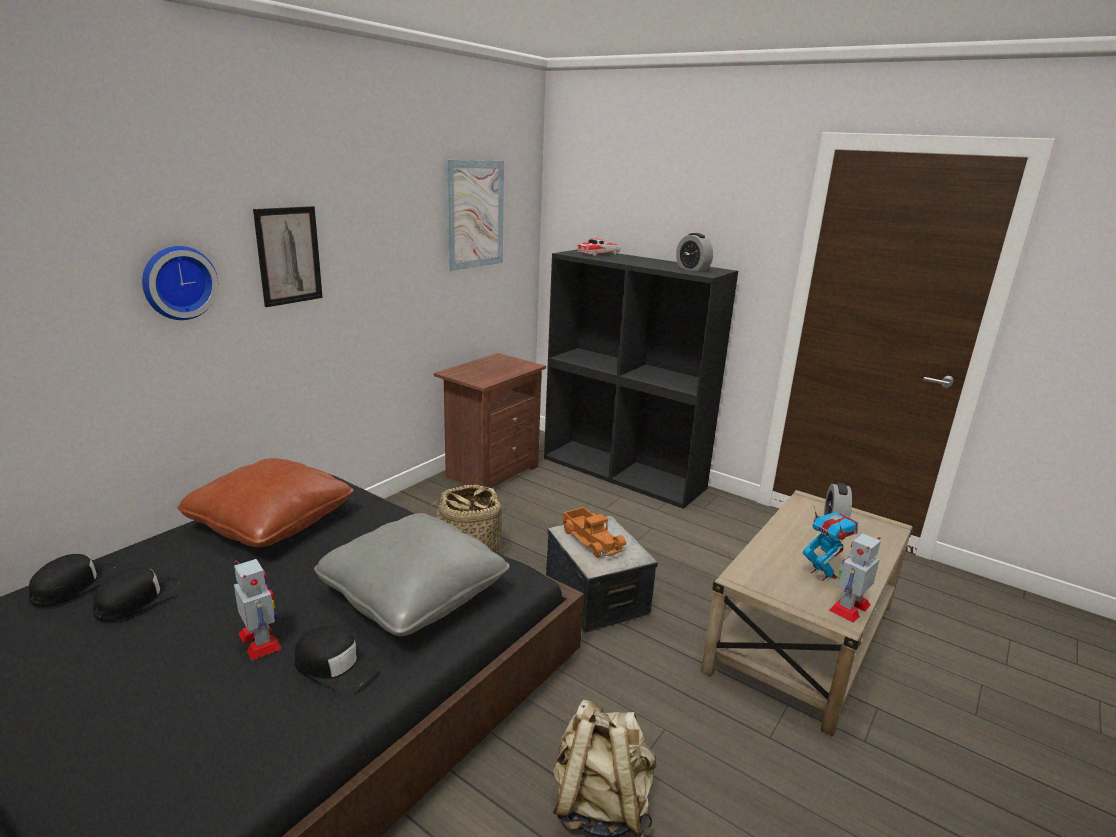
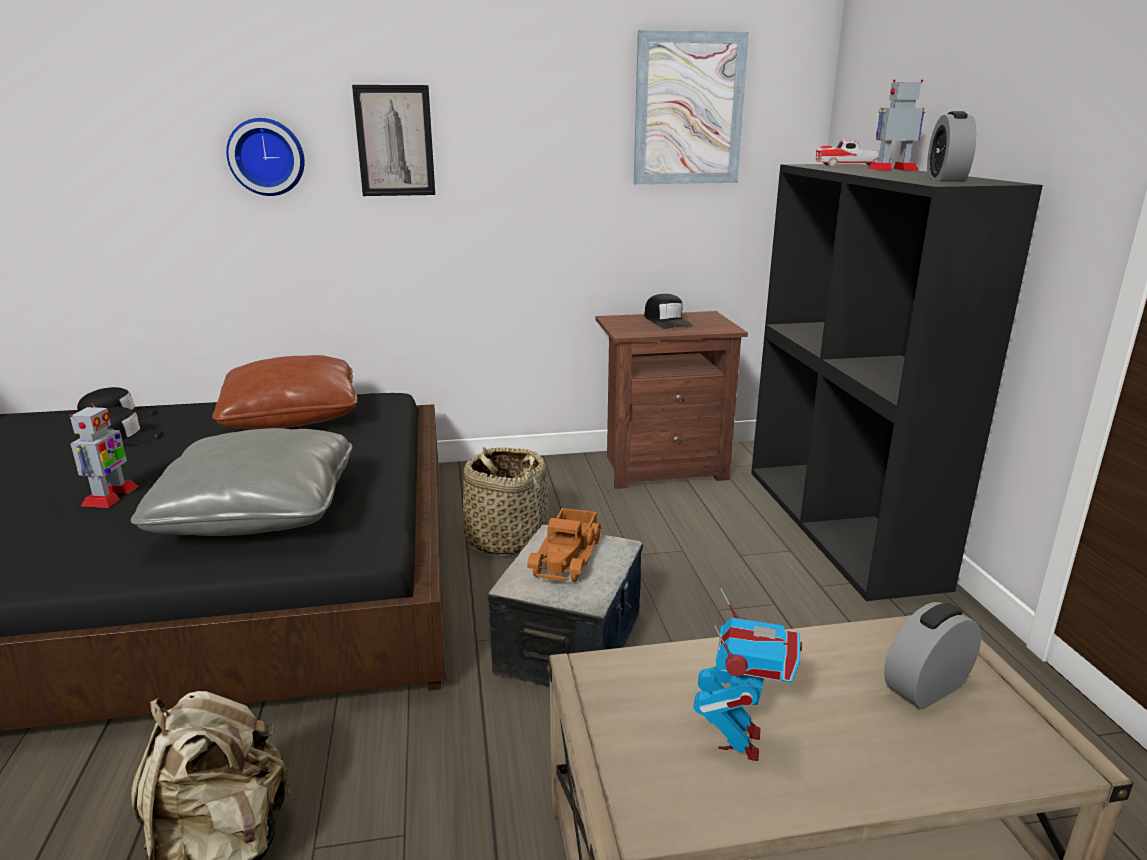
camera: 45 degrees right, 0 degrees up
black cap [295,626,380,696] -> black cap moved to [644,294,693,329]
toy robot [829,533,881,622] -> toy robot moved to [867,79,926,171]

